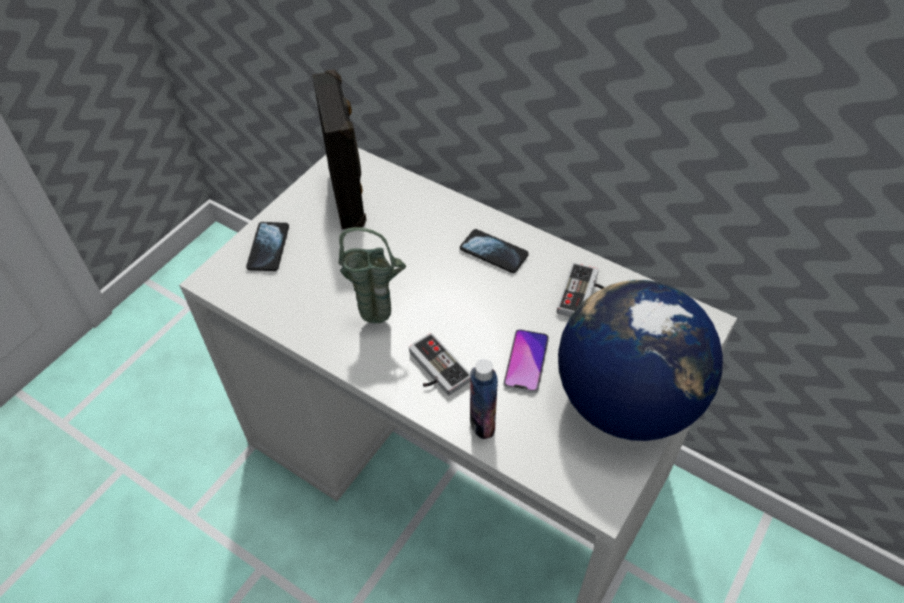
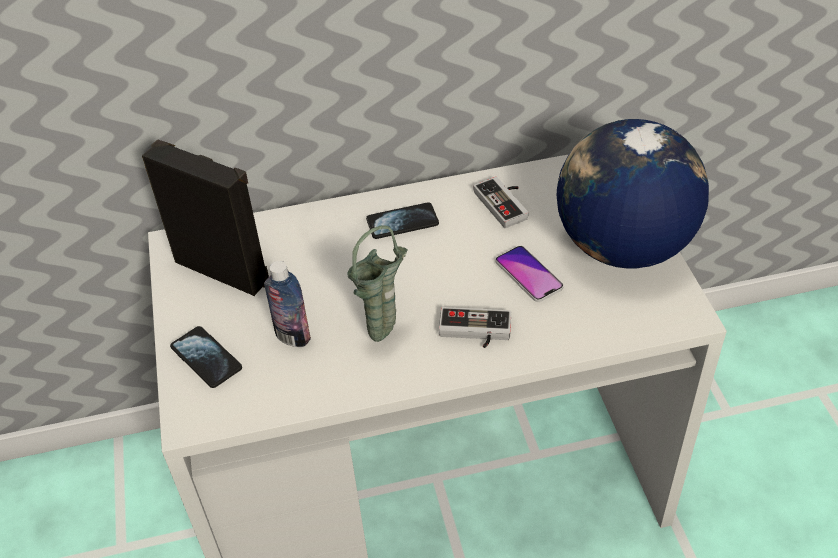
camera: 45 degrees left, 5 degrees down
bottle [470,359,498,439] -> bottle moved to [264,261,311,347]

